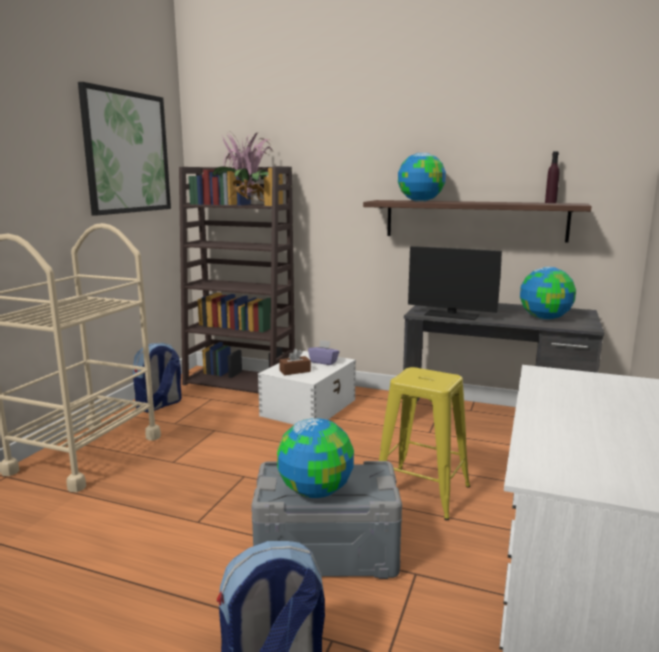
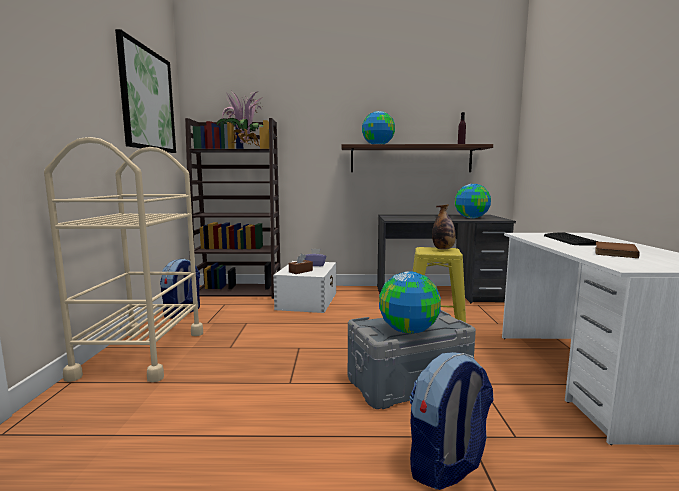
camera: 20 degrees left, 5 degrees down
monitor [408,246,502,320] -> none
none -> bottle [432,204,456,250]
none -> keyboard [544,232,598,245]
none -> brown book [595,242,640,258]

